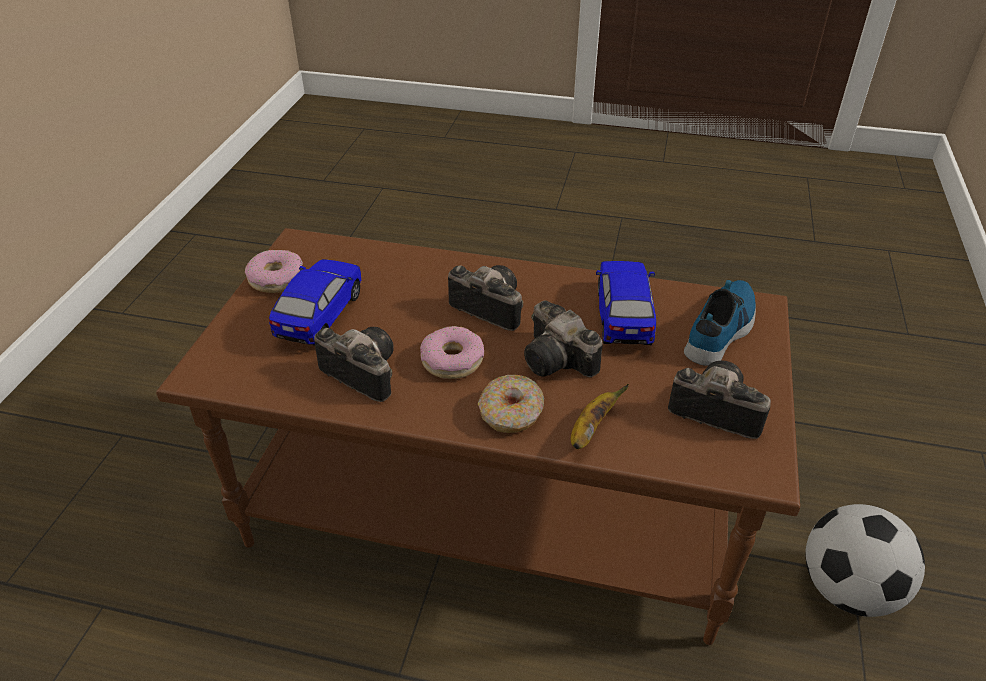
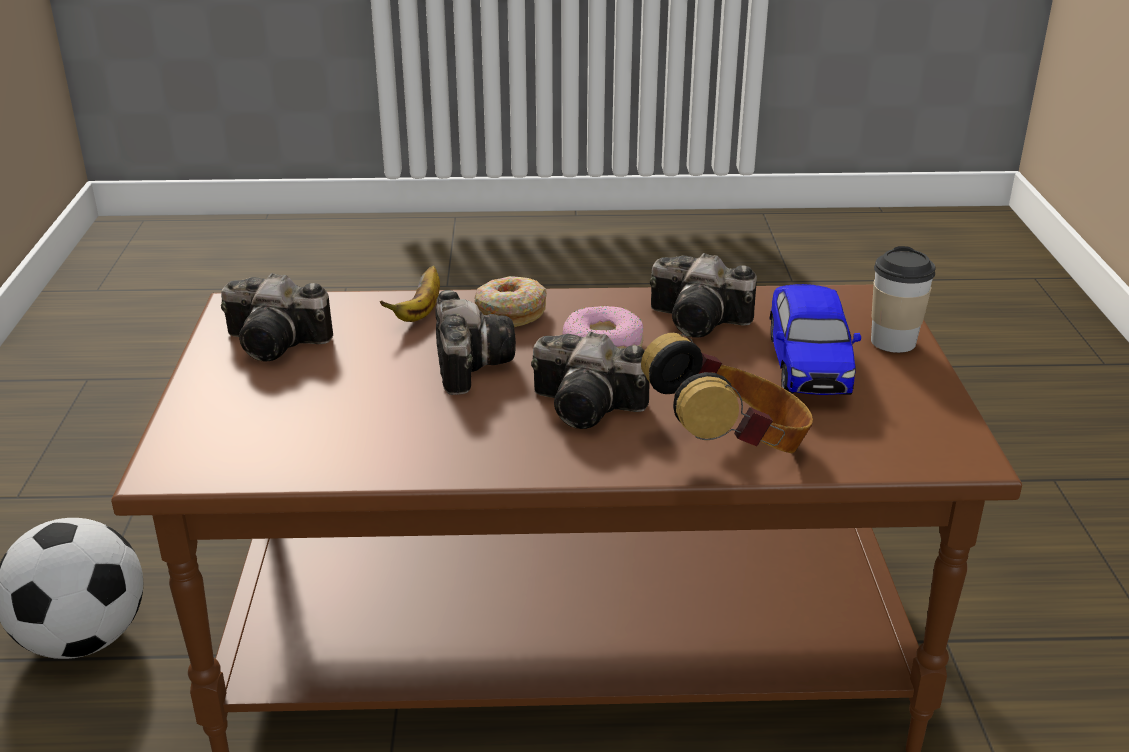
camera: 165 degrees right, 10 degrees down
donut [245,250,303,293] -> none
camera [524,300,603,377] -> camera turned 45 degrees clockwise [436,290,516,395]
toy car [596,261,656,345] -> none
shoe [684,280,756,366] -> none
none -> headphones [641,333,813,453]
none -> cup [871,246,936,353]

